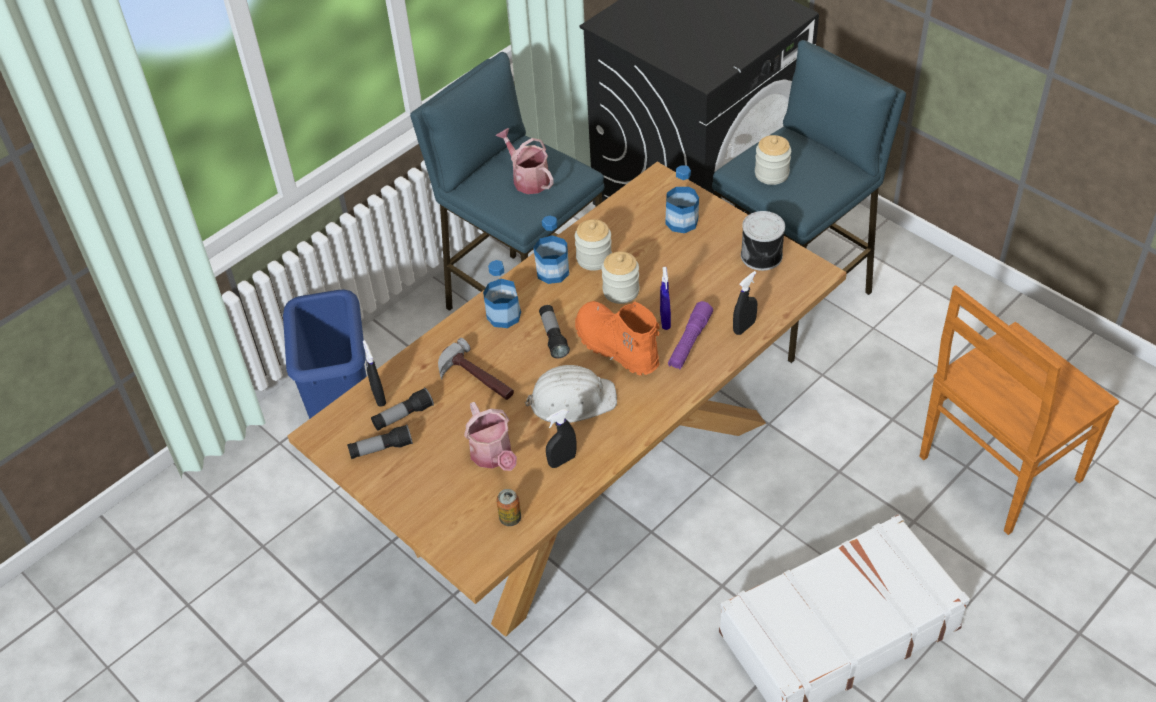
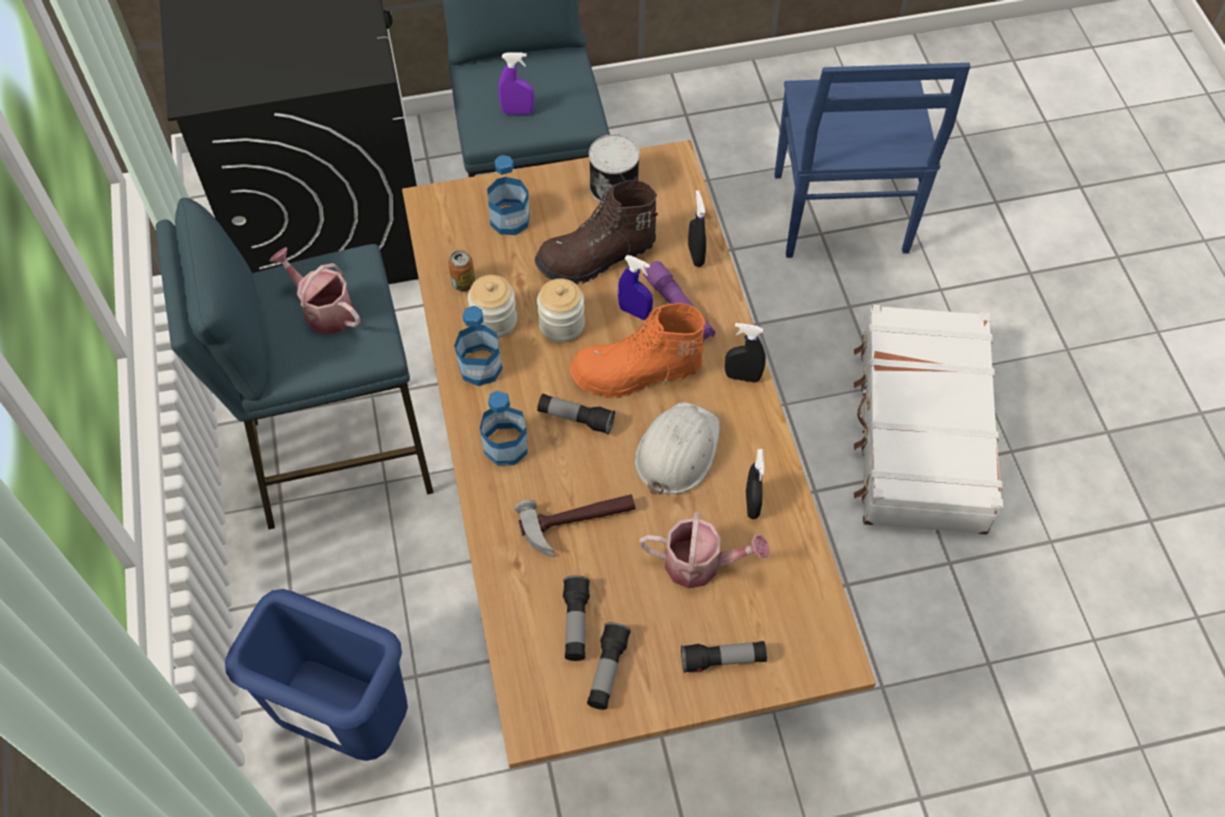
camera: 60 degrees left, 10 degrees up
black spray bottle [363,340,386,407] -> black spray bottle moved to [725,323,766,383]
watering can [496,128,554,194] -> watering can turned 45 degrees clockwise [270,247,361,335]
can [497,489,521,526] -> can moved to [448,250,475,291]
jar [755,135,791,185] -> purple spray bottle [498,52,534,115]
brown chair [919,285,1119,535] -> blue chair [774,63,970,258]
none -> brown boot [535,180,658,284]
none -> flashlight [681,641,767,673]

